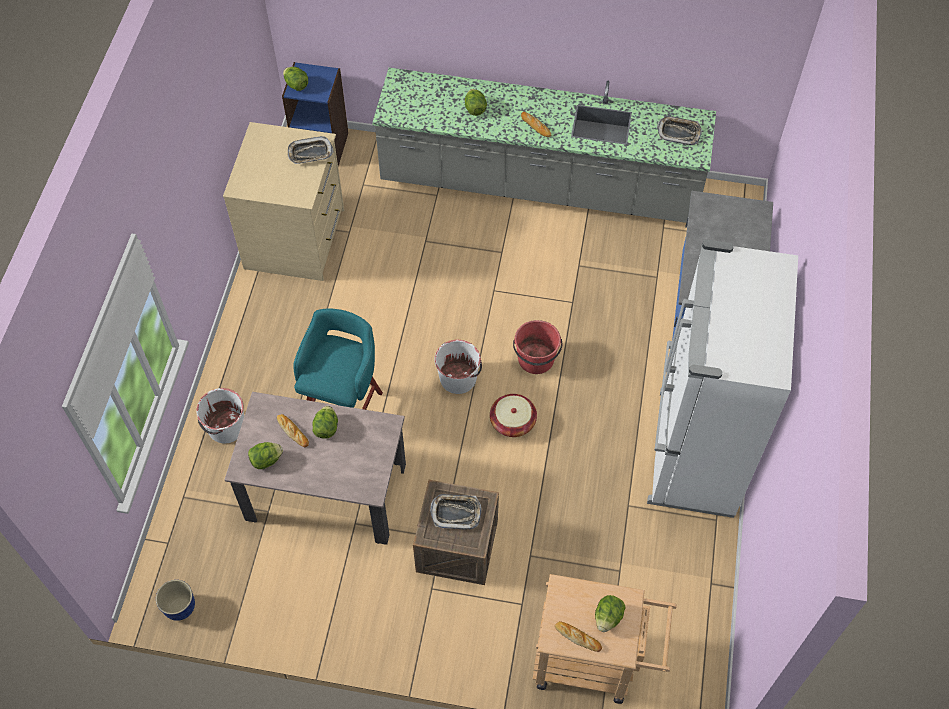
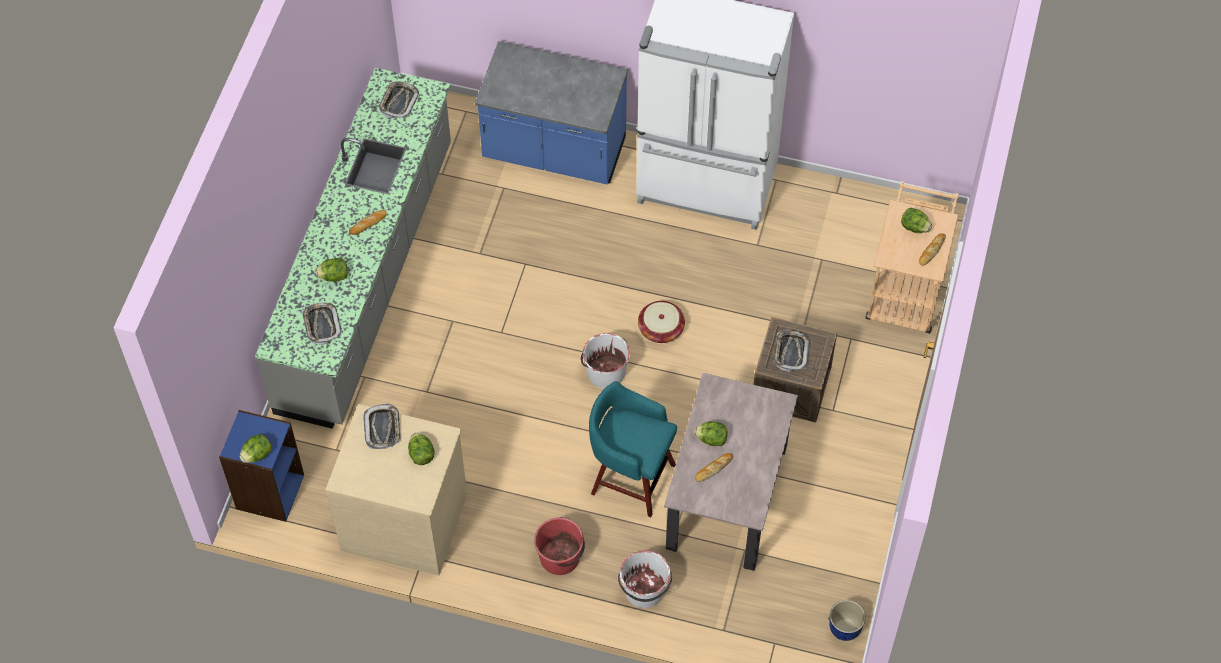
camera: 85 degrees left, 0 degrees up
lettuce [248,442,283,469] -> lettuce moved to [408,433,435,465]
red bucket [513,320,563,374] -> red bucket moved to [534,517,585,575]
none -> tray [302,303,341,345]

